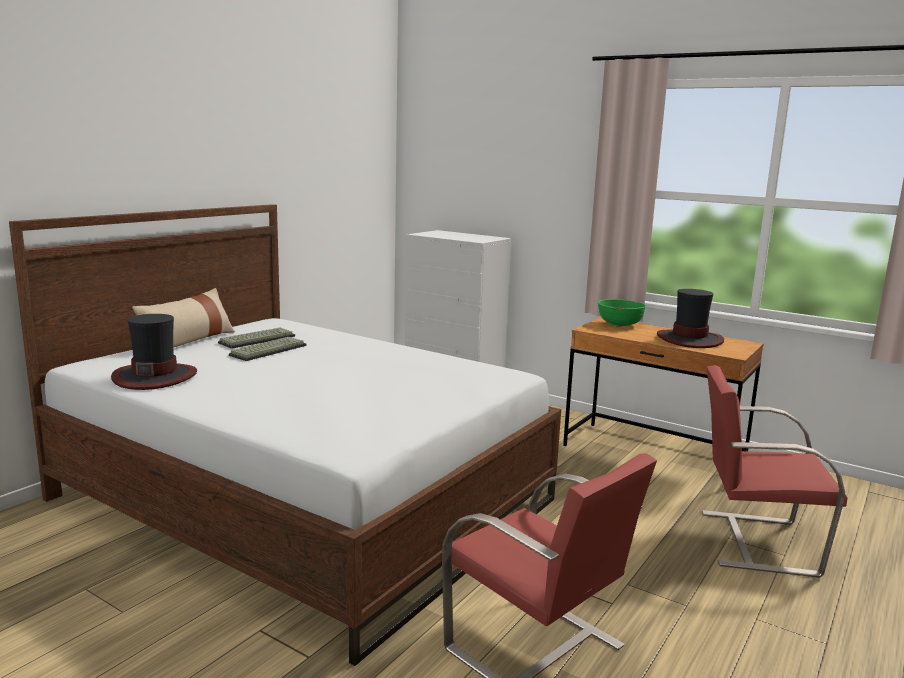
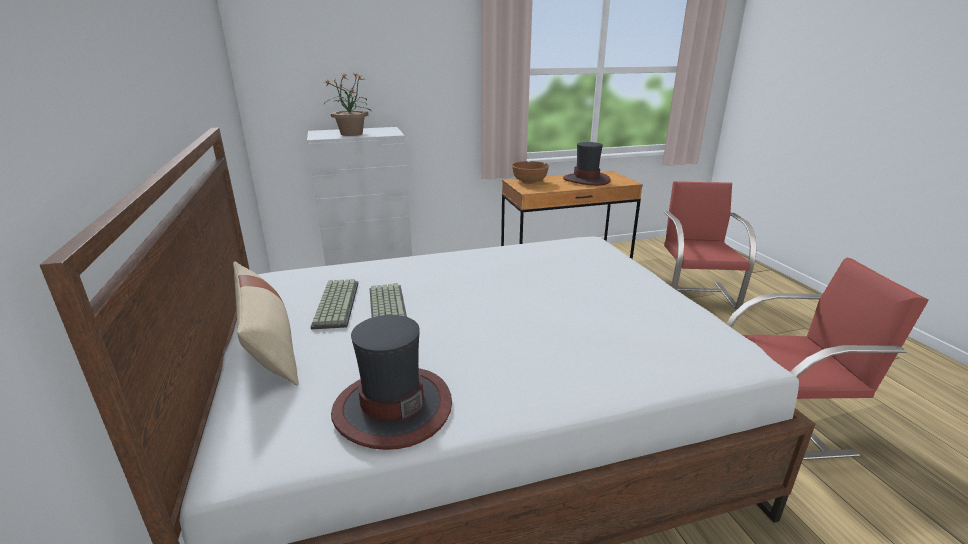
camera: 50 degrees left, 10 degrees up
green bowl [598,299,646,327] -> brown bowl [512,161,549,184]
red chair [702,365,847,578] -> red chair turned 135 degrees clockwise [664,181,757,309]
none -> potted plant [324,73,371,136]

